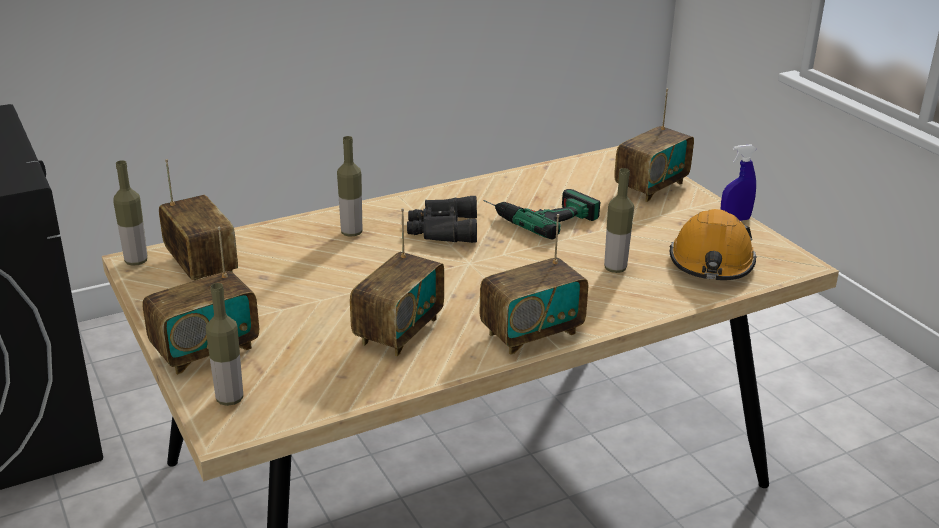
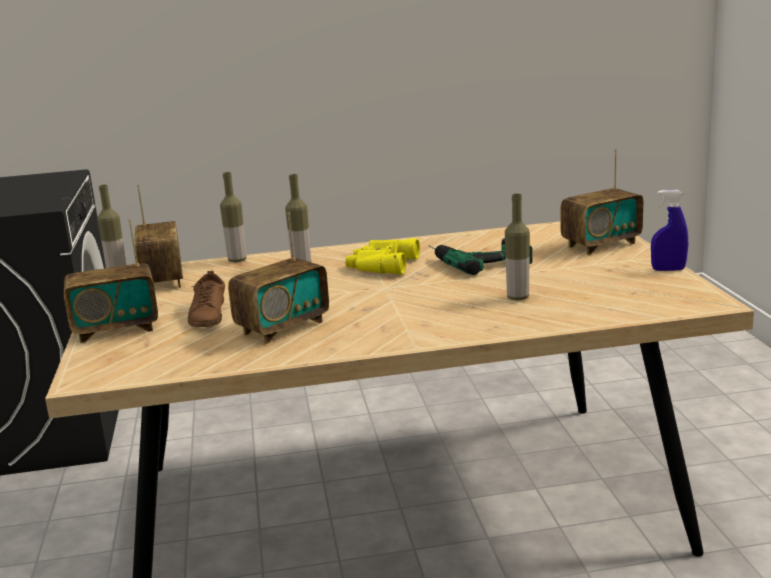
camera: 20 degrees right, 10 degrees down
bottle [206,283,243,406] -> bottle moved to [220,172,246,262]
black binoculars [407,196,477,243] -> yellow binoculars [345,238,420,274]
radio [480,214,588,355] -> none
orange hard hat [670,209,756,280] -> none
none -> brown shoe [188,271,225,327]

